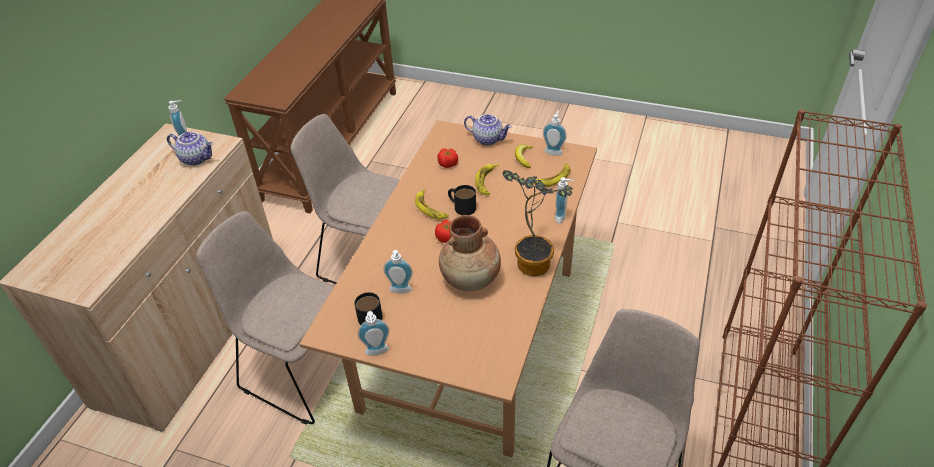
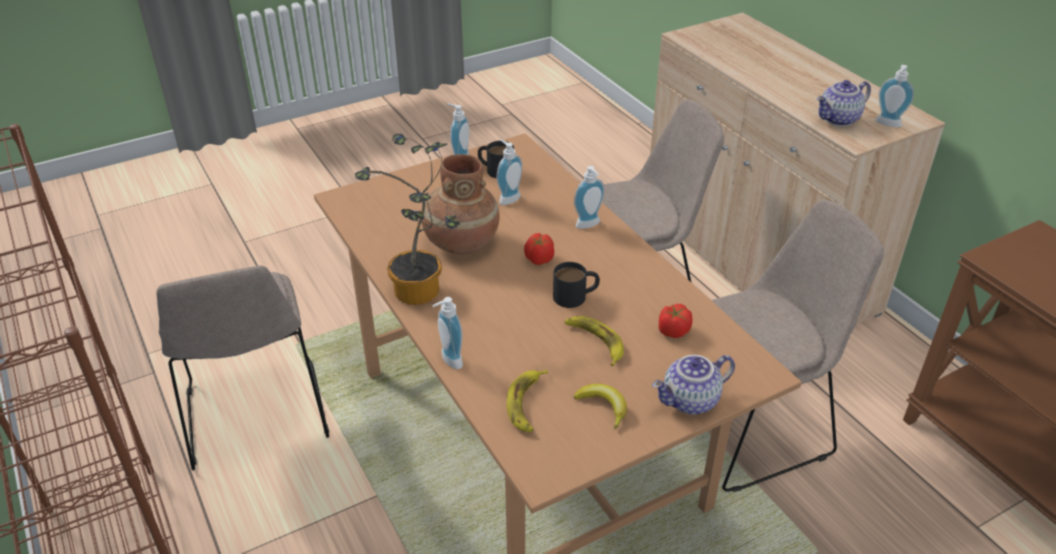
camera: 130 degrees right, 5 degrees down
banana [415,189,449,219] -> none
soap dispenser [543,110,567,156] -> soap dispenser moved to [574,166,605,229]

